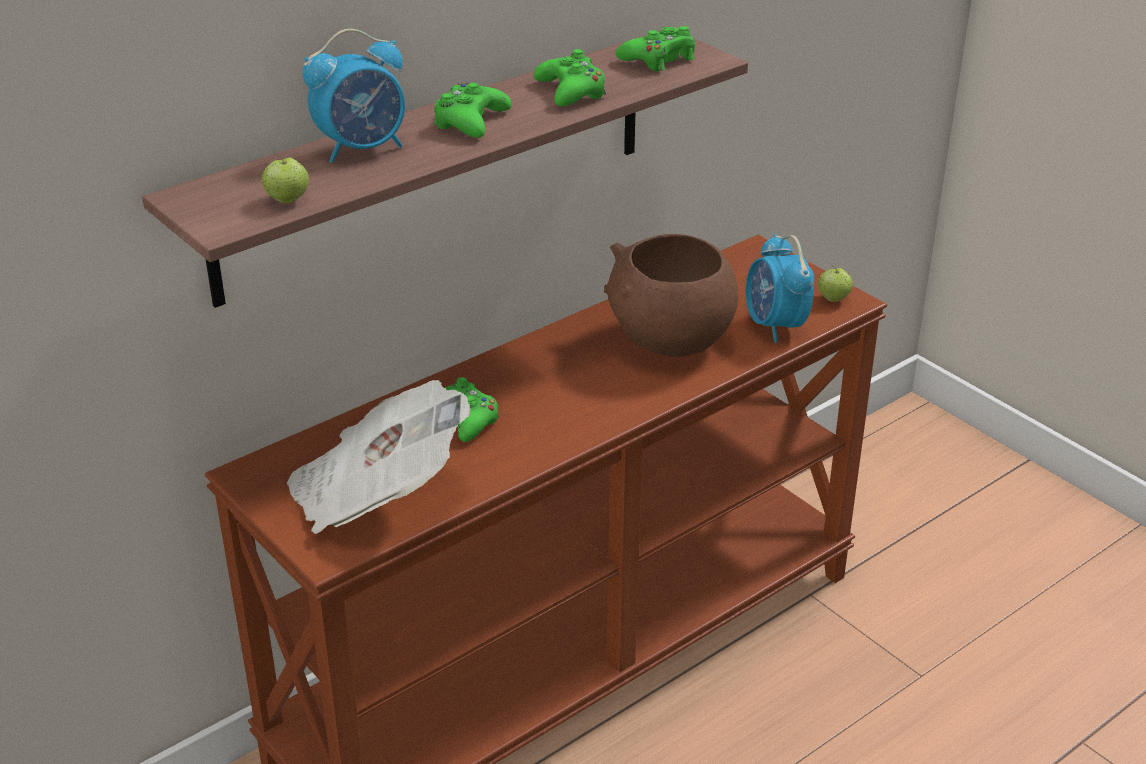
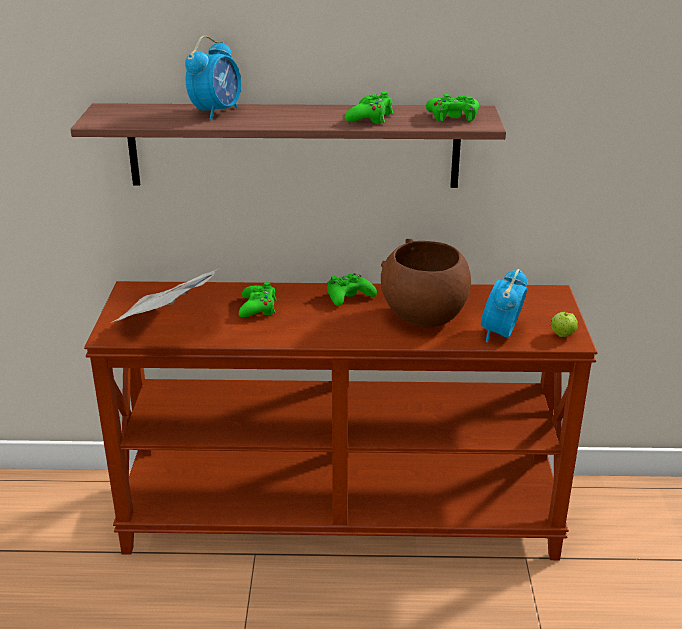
camera: 40 degrees right, 5 degrees down
apple [261,153,309,203] -> none
alarm clock [303,29,405,163] -> alarm clock turned 75 degrees counterclockwise [185,35,241,120]
green game controller [434,83,512,138] -> green game controller moved to [327,273,377,306]

